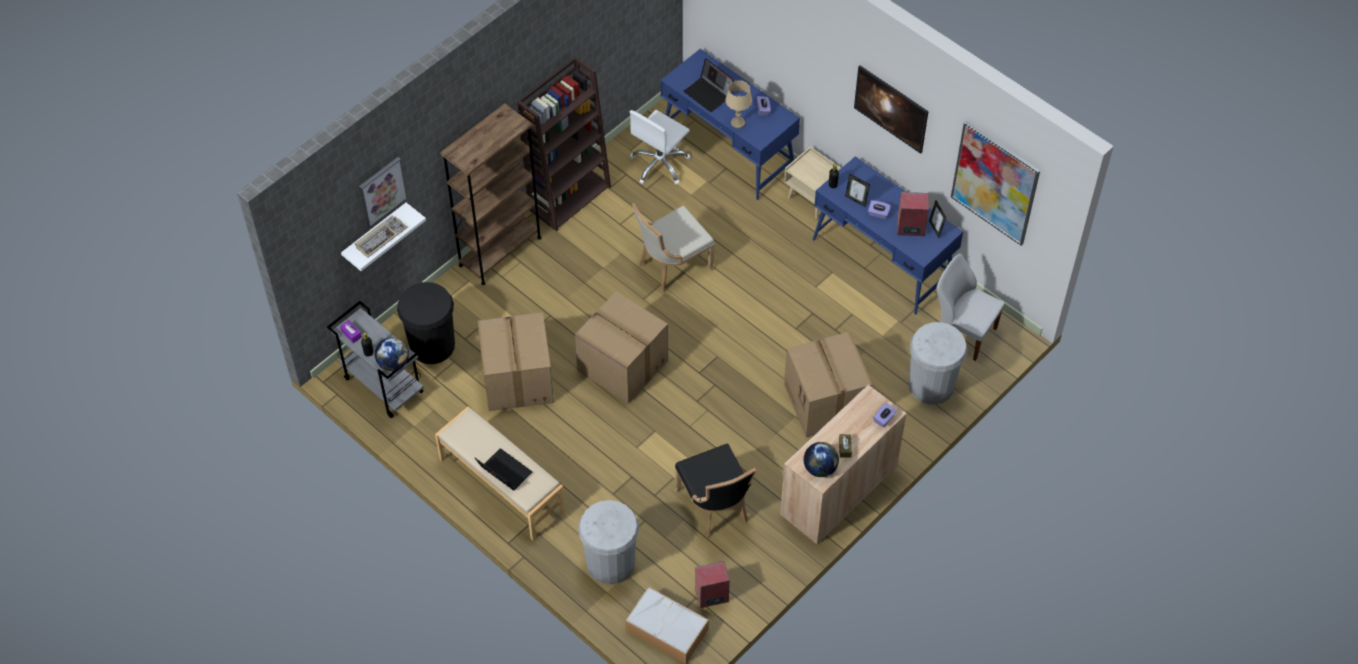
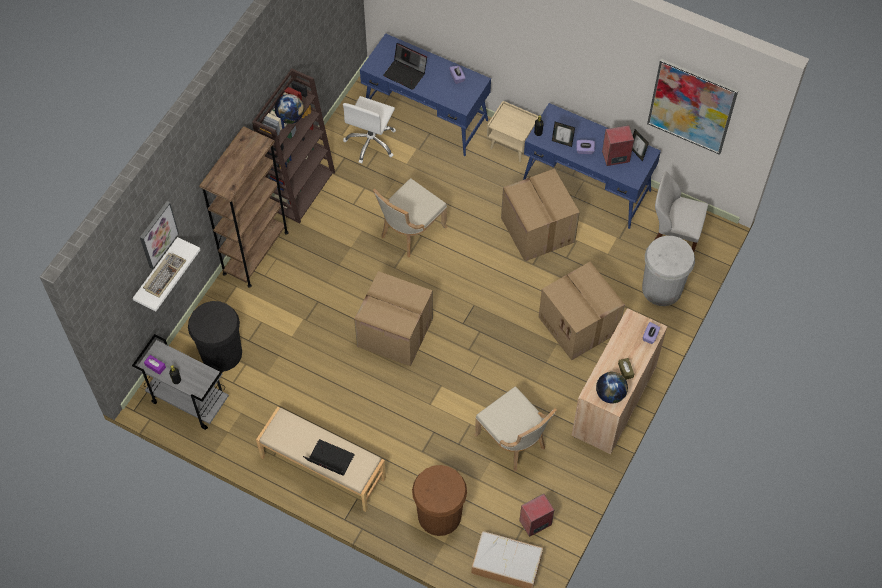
camera: 15 degrees left, 5 degrees up
globe [375,337,409,371] -> globe moved to [274,94,304,124]
cardboard box [477,312,554,411] -> cardboard box moved to [501,168,580,261]
white trash can [578,500,639,585] -> brown trash can [412,465,467,536]
black chair [674,444,756,538] -> beige chair [474,386,557,471]
beige table lamp [725,80,752,128] -> none
picture [854,65,929,154] -> none

